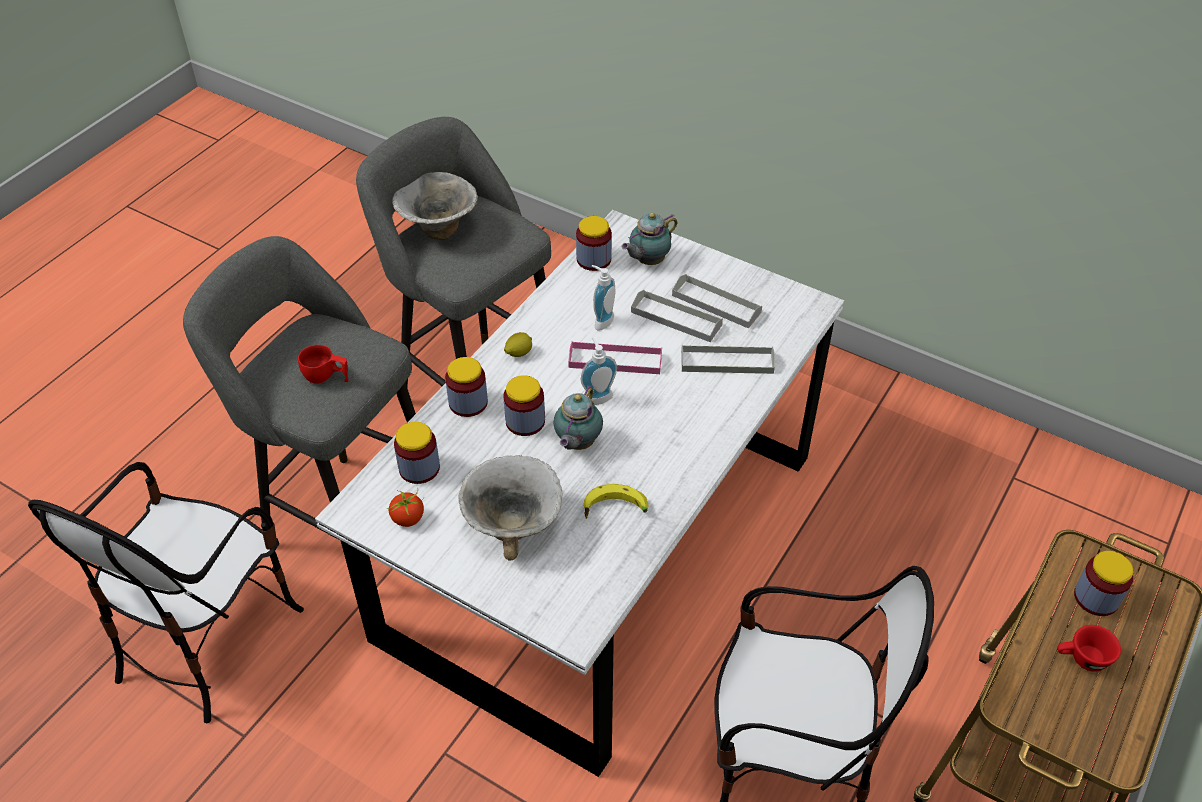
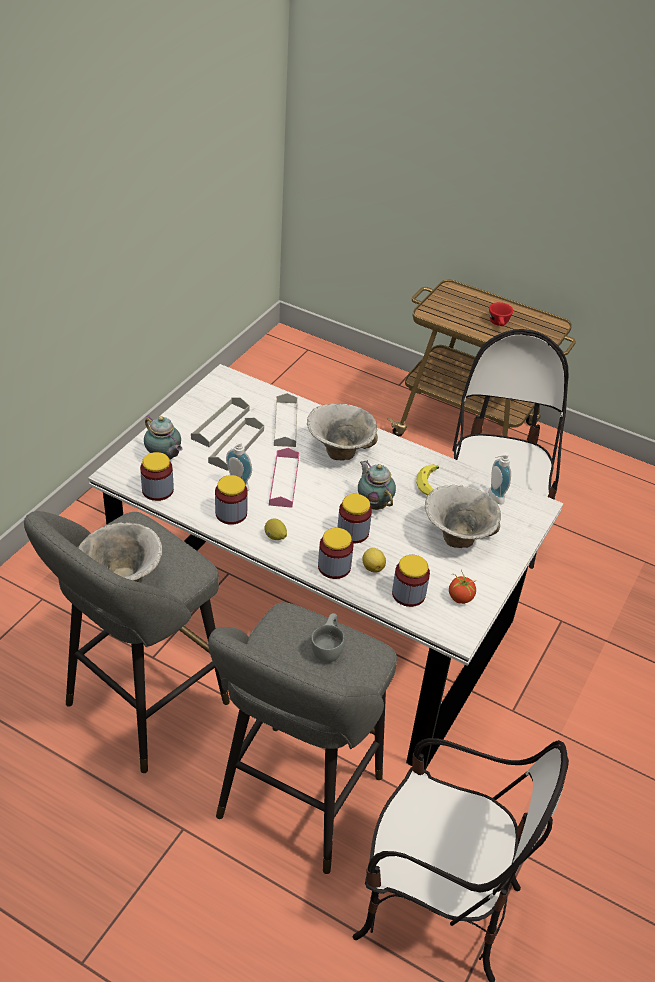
camera: 95 degrees left, 5 degrees down
red cup [298,345,349,384] -> grey cup [311,613,345,663]
teapot [554,385,603,450] -> teapot turned 135 degrees counterclockwise [358,460,396,510]
soap dispenser [581,337,617,405] -> soap dispenser moved to [488,452,511,505]
jar [1074,551,1133,616] -> jar moved to [215,475,248,525]
none -> bowl [307,403,378,460]
none -> lemon [362,548,386,573]

